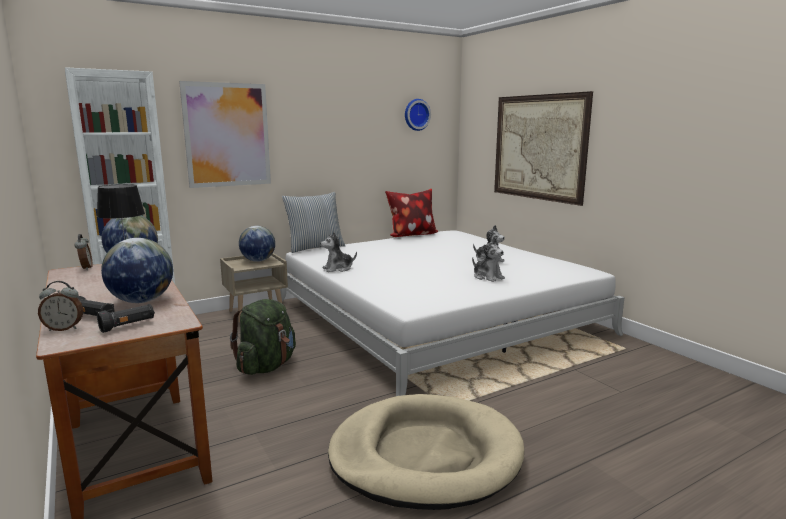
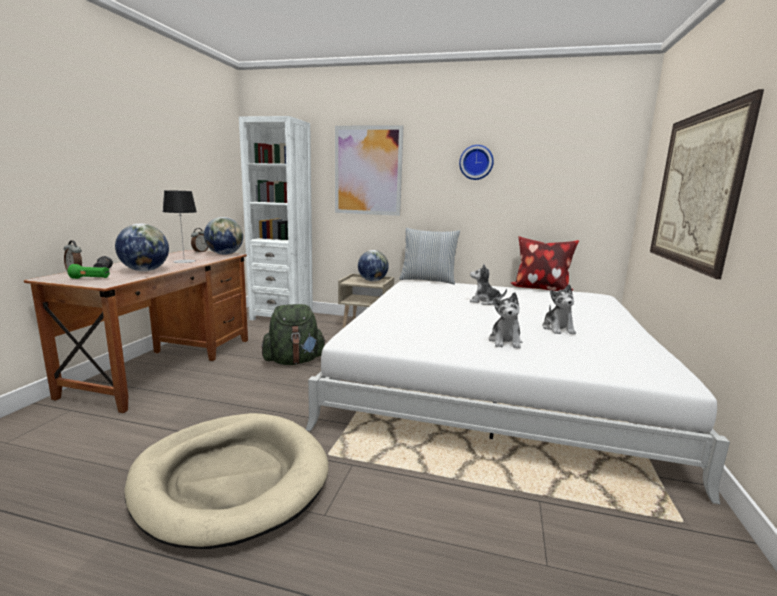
camera: 45 degrees right, 0 degrees up
black flashlight [97,304,155,333] -> green flashlight [68,264,110,279]
plush toy [320,232,357,272] -> plush toy moved to [470,264,507,305]
wall clock [405,99,431,131] -> wall clock moved to [459,145,494,180]

